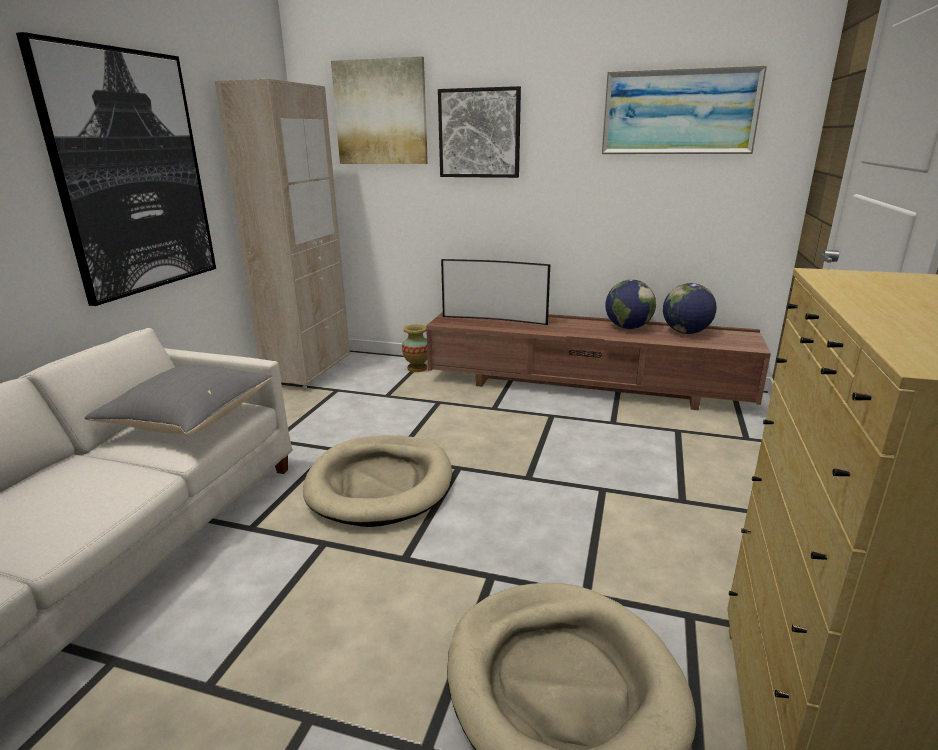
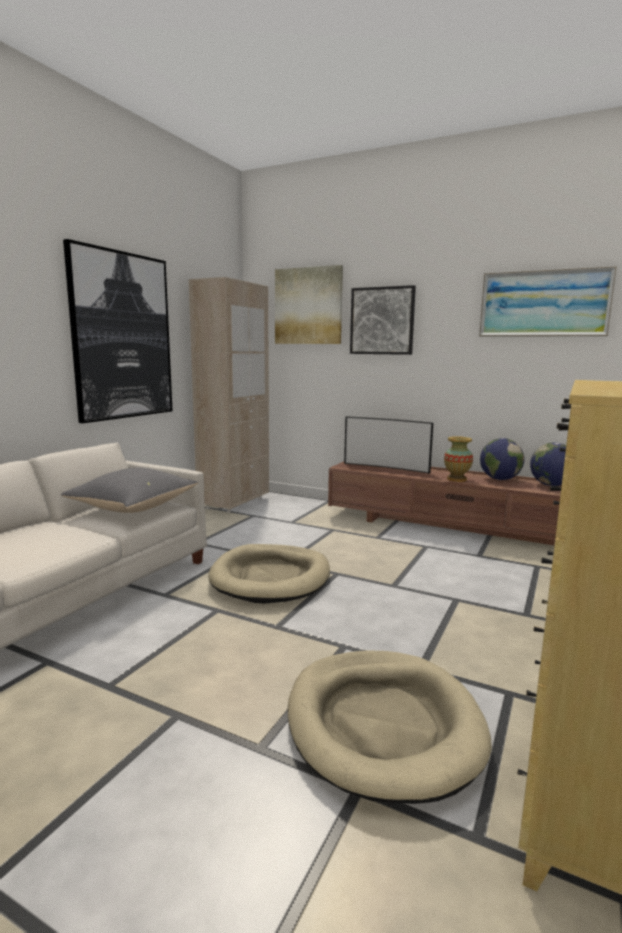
camera: 10 degrees right, 10 degrees down
vase [402,324,428,372] -> vase moved to [444,436,473,482]

